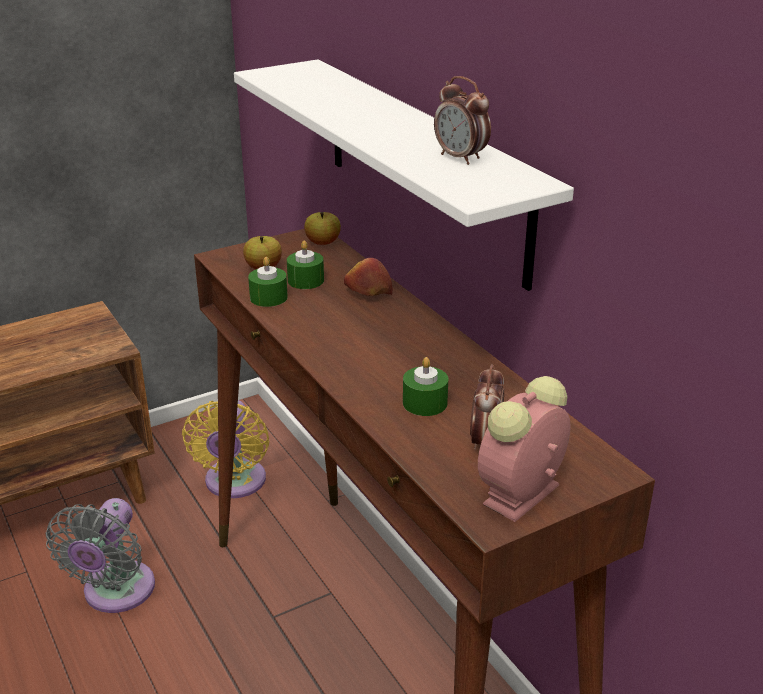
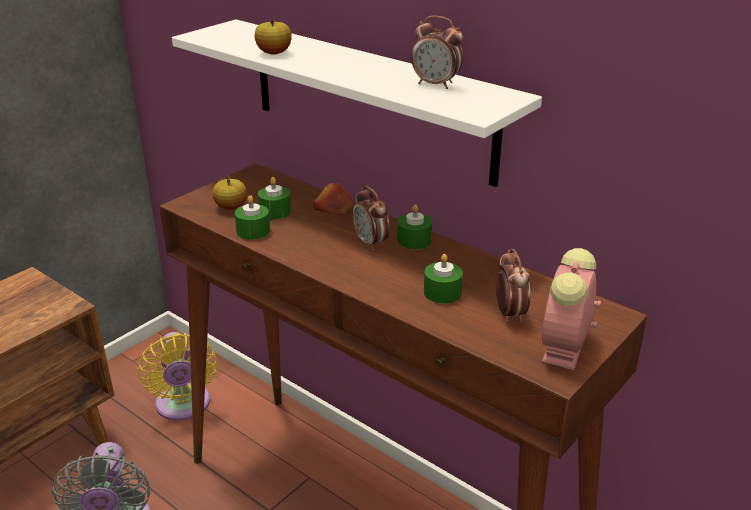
camera: 20 degrees left, 0 degrees up
apple [304,212,341,245] -> apple moved to [254,20,292,54]
none -> alarm clock [353,186,390,251]
none -> green candle [397,204,432,250]

